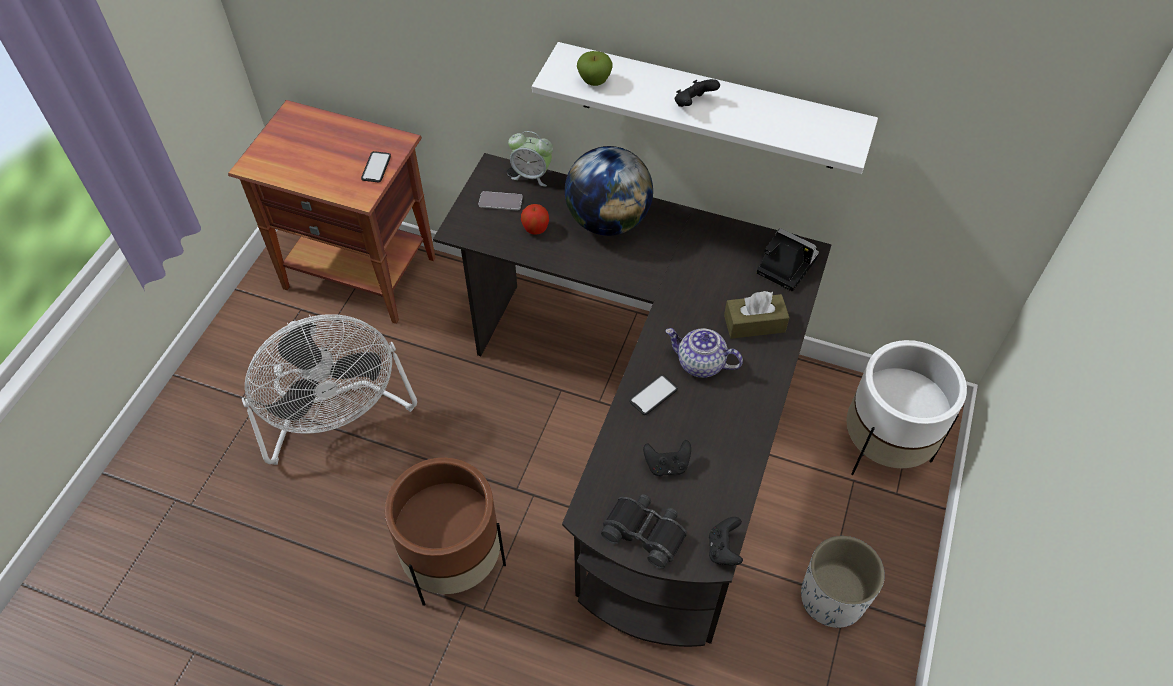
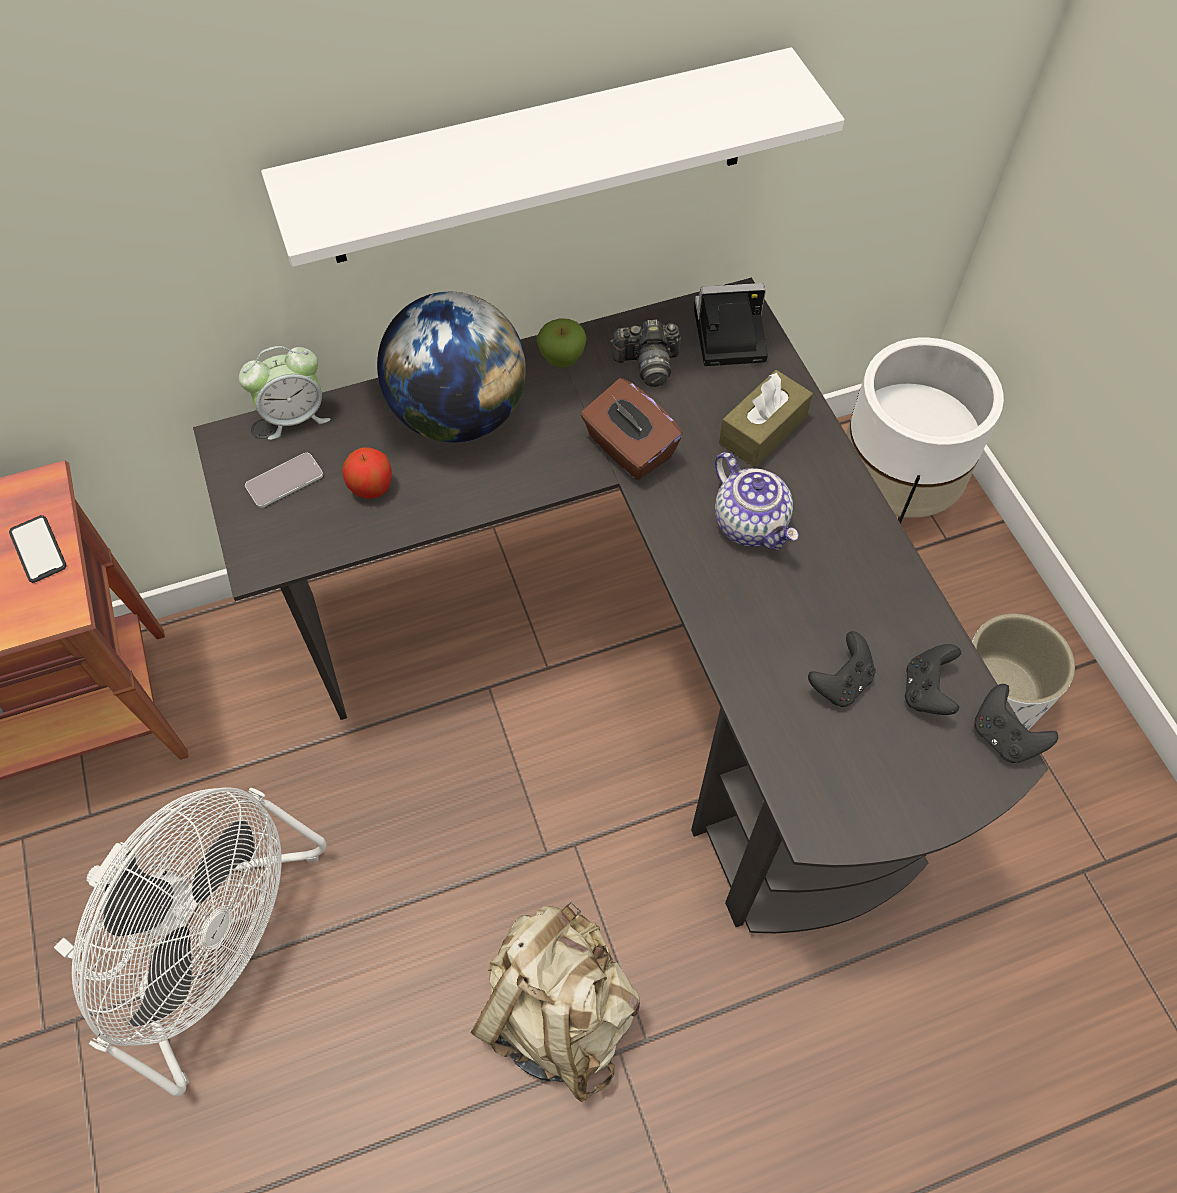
camera: 40 degrees left, 5 degrees up
brown planter [385,458,506,606] -> beige backpack [471,902,640,1102]
apple [577,51,613,86] -> apple moved to [536,318,587,368]
black binoculars [601,494,687,569] -> none
phone [629,374,678,415] -> none
teapot [666,328,743,378] -> teapot turned 105 degrees counterclockwise [715,452,799,550]
black game controller [675,79,720,107] -> black game controller moved to [905,644,961,715]
none -> brown tissue box [581,378,683,480]
none -> camera [610,319,681,387]

